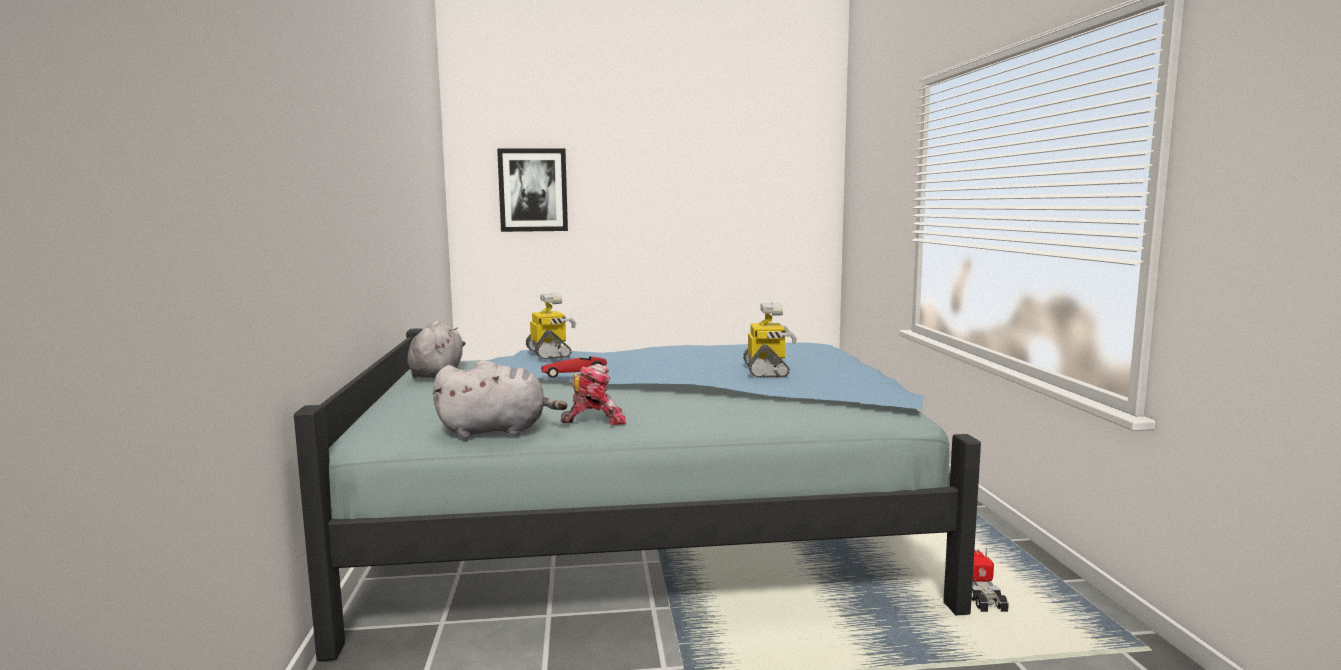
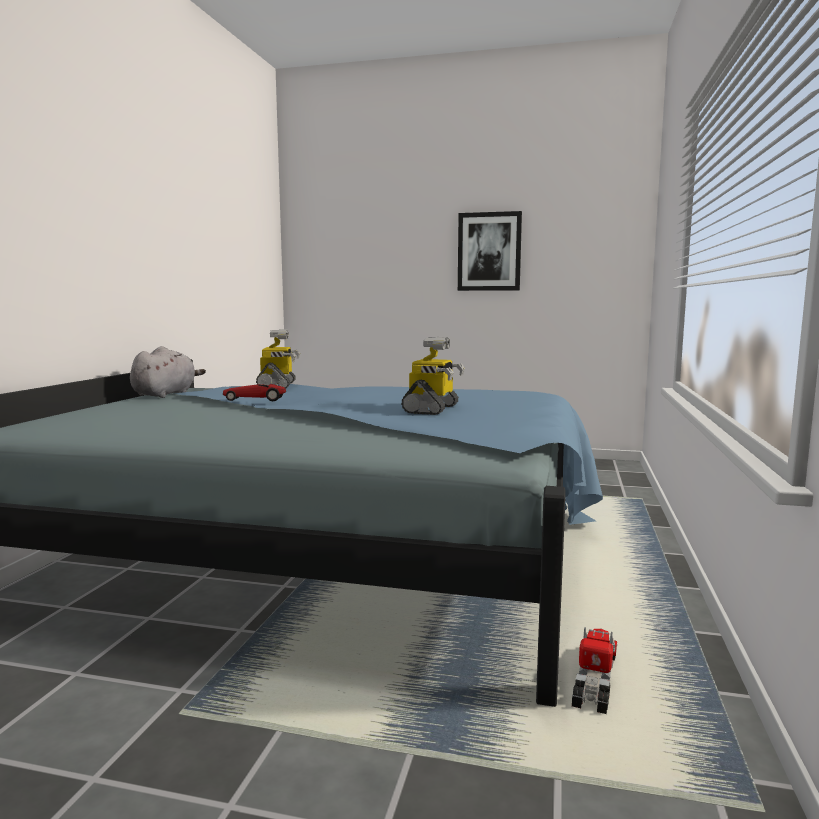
camera: 20 degrees right, 0 degrees up
grey plush toy [433,360,567,438] -> none
picture [497,148,568,232] -> picture moved to [458,211,522,291]
toy robot [561,364,626,425] -> none

